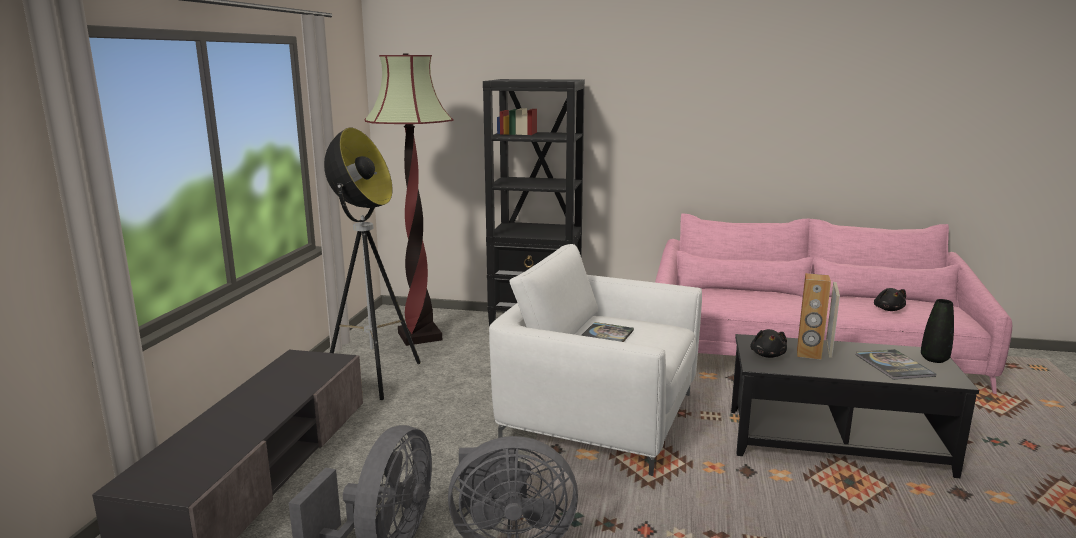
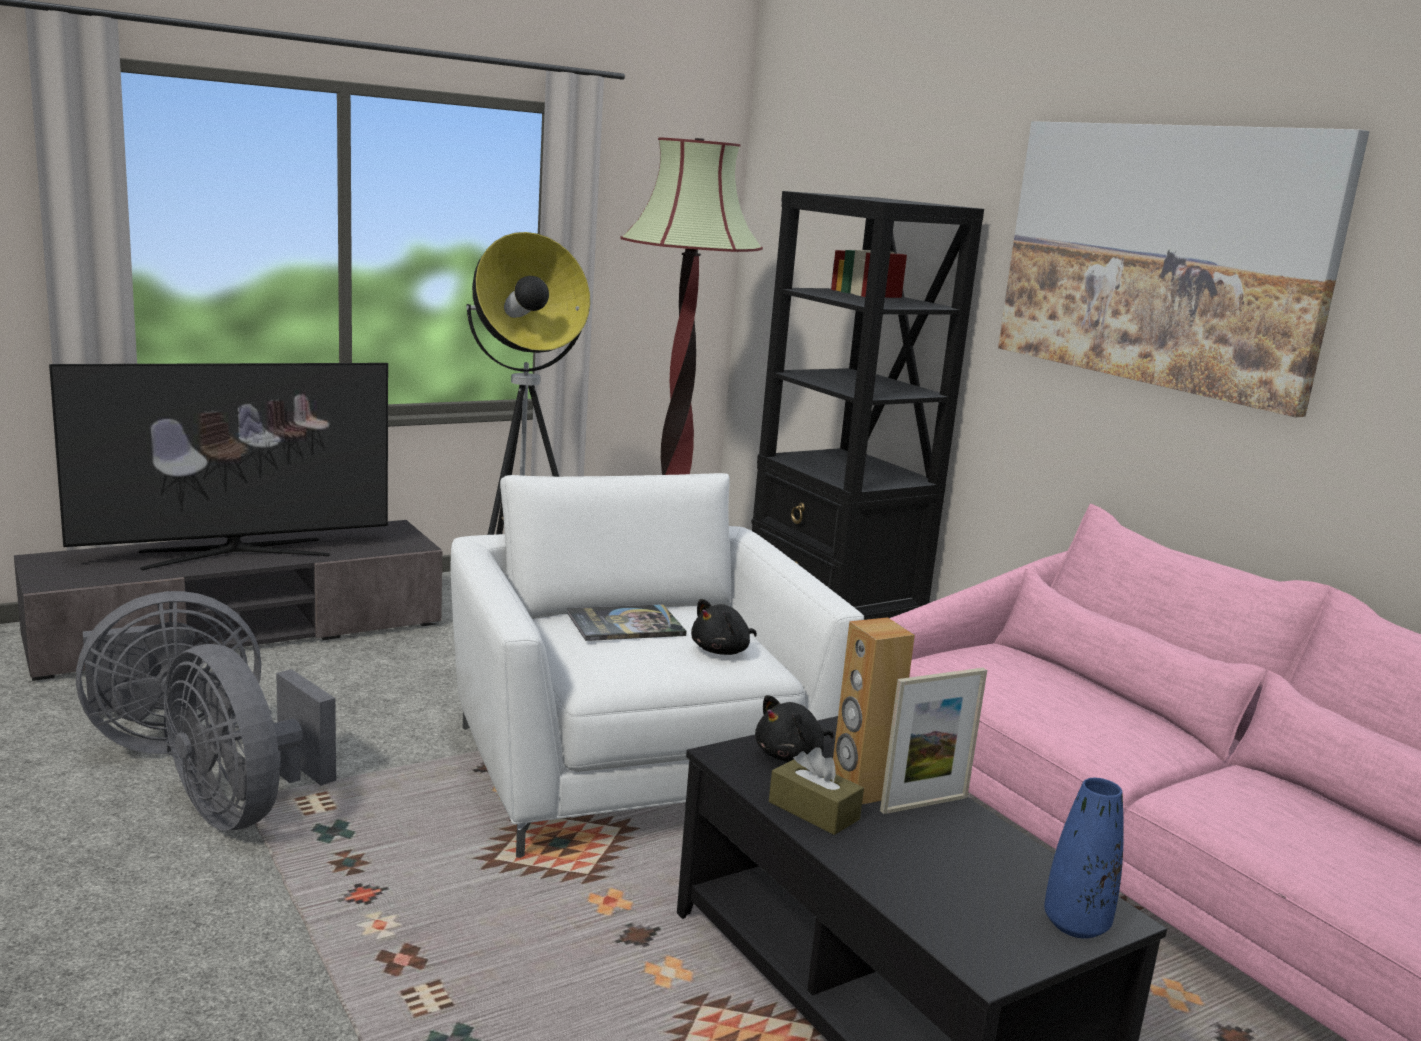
camera: 45 degrees right, 0 degrees up
book [856,349,936,380] -> none
black plush toy [874,288,906,311] -> black plush toy moved to [691,599,757,655]
black vase [921,299,954,363] -> blue vase [1044,778,1124,939]
none -> television [49,363,388,570]
none -> brown tissue box [769,747,864,835]
none -> picture [998,121,1369,417]

